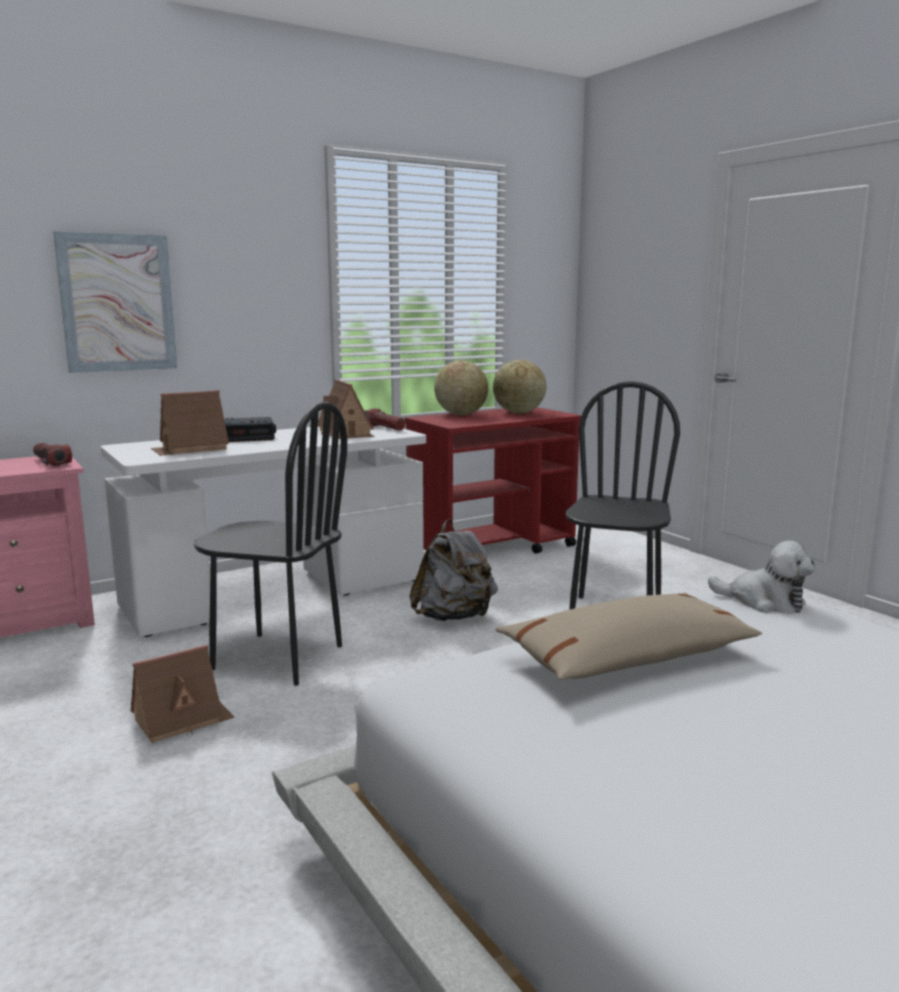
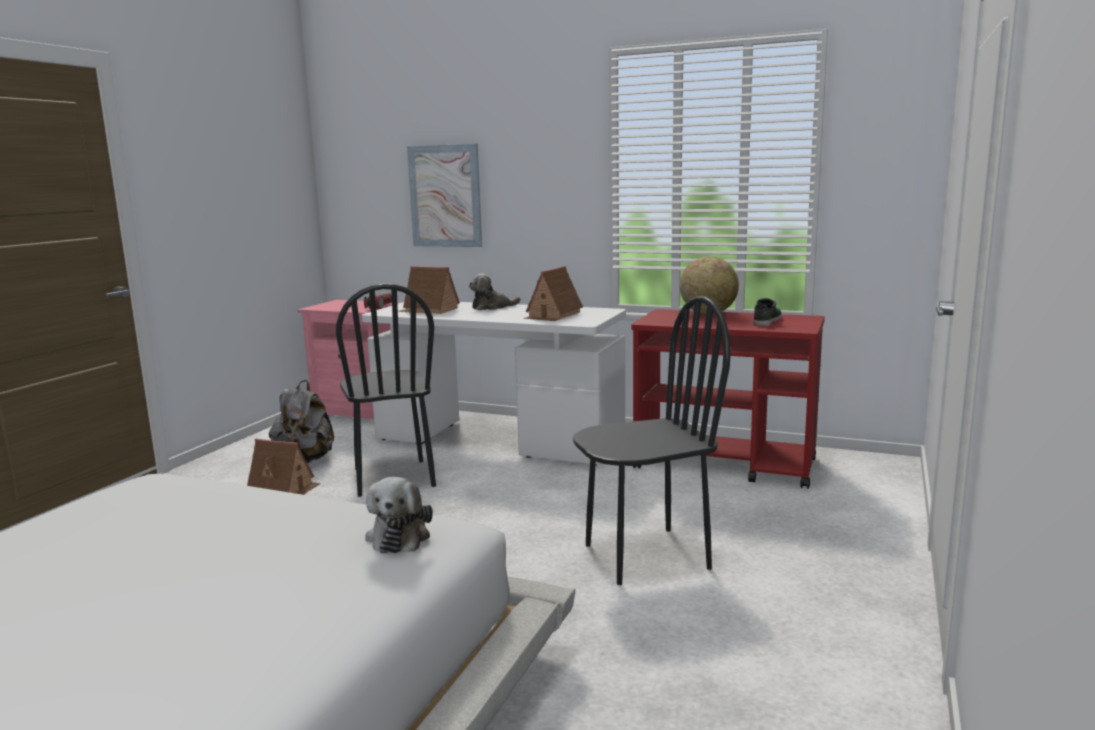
camera: 55 degrees right, 0 degrees up
alarm clock [224,417,276,442] -> plush toy [469,273,521,310]
flashlight [365,408,406,431] -> none
grey backpack [409,519,498,621] -> grey backpack moved to [269,380,334,463]
globe [493,360,546,413] -> shoe [753,298,782,326]
beige pillow [496,593,762,680] -> none

